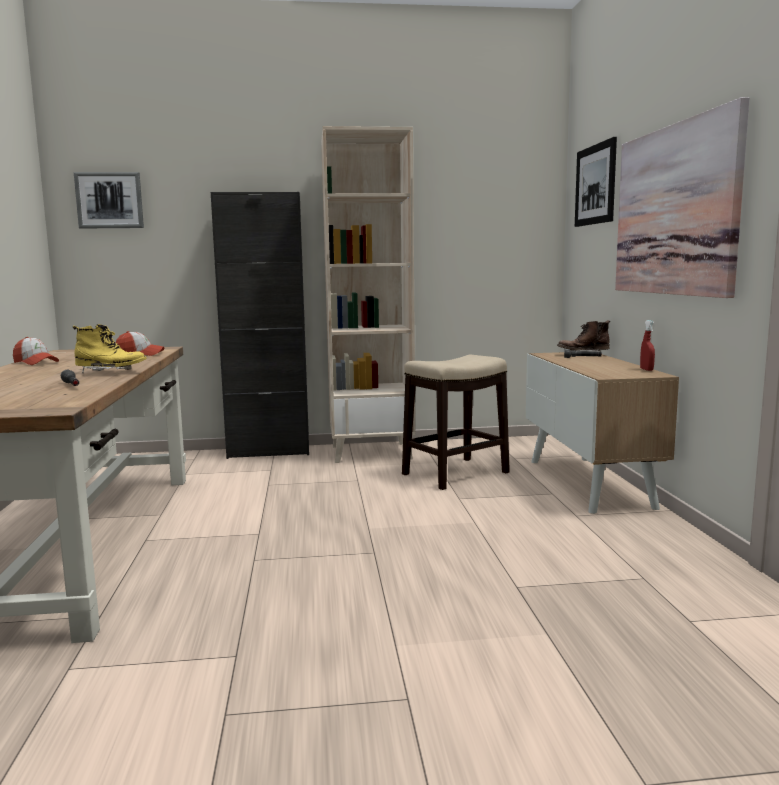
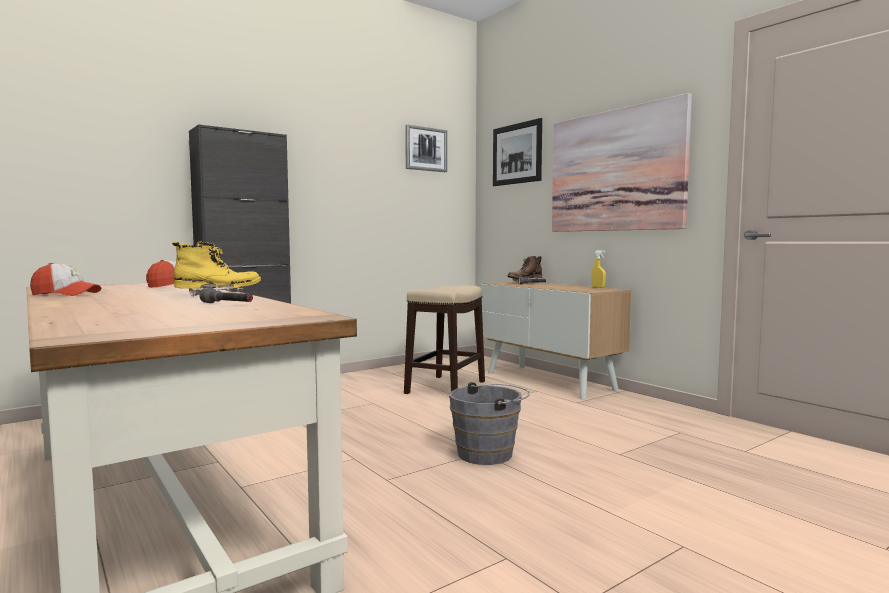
camera: 30 degrees left, 5 degrees down
picture [74,172,144,228] -> picture moved to [405,124,447,172]
beige bookcase [321,126,415,463] -> none
red spray bottle [640,320,655,371] -> yellow spray bottle [592,250,606,288]
none -> grey bucket [449,382,530,465]

